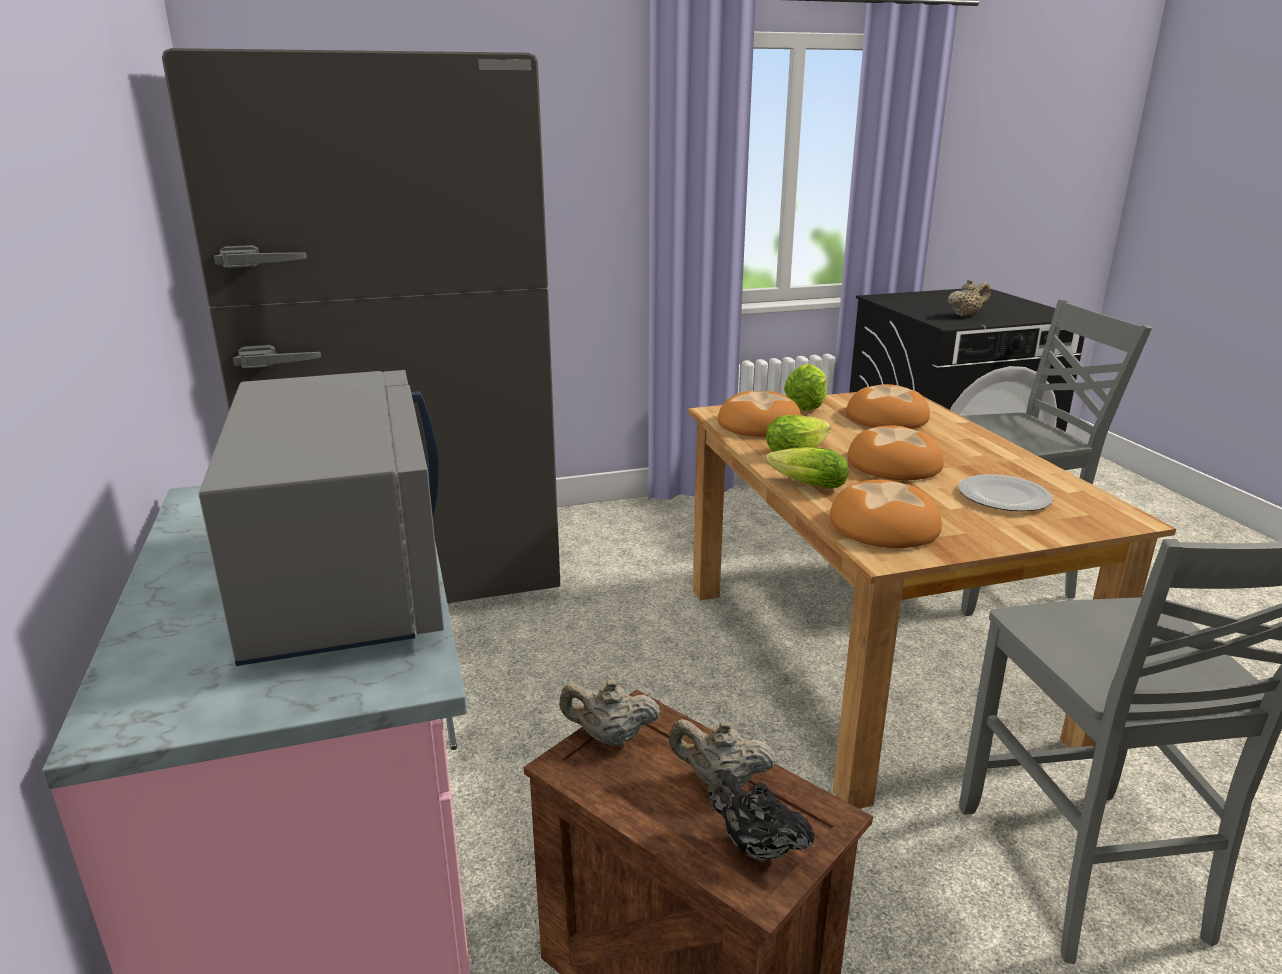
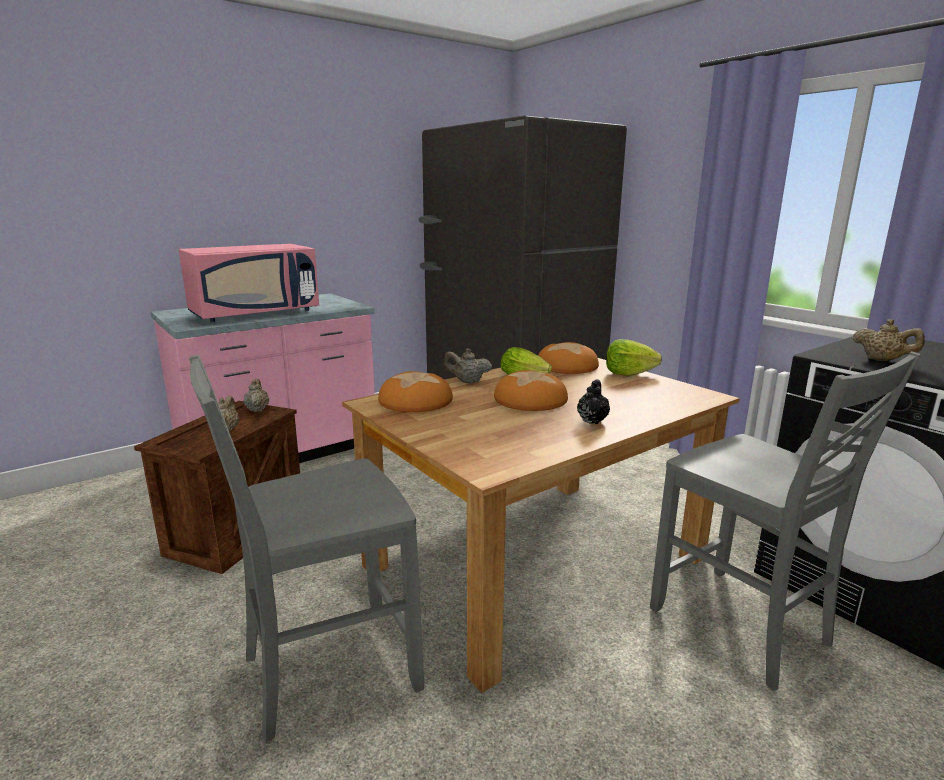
camera: 70 degrees right, 5 degrees down
grey microwave [198,370,444,666] -> pink microwave [179,244,319,322]
black teapot [707,770,815,862] -> black teapot moved to [577,379,610,424]
lettuce [766,447,849,488] -> beige teapot [443,348,492,384]
bread [846,384,930,429] -> none
plate [958,474,1053,511] -> none

